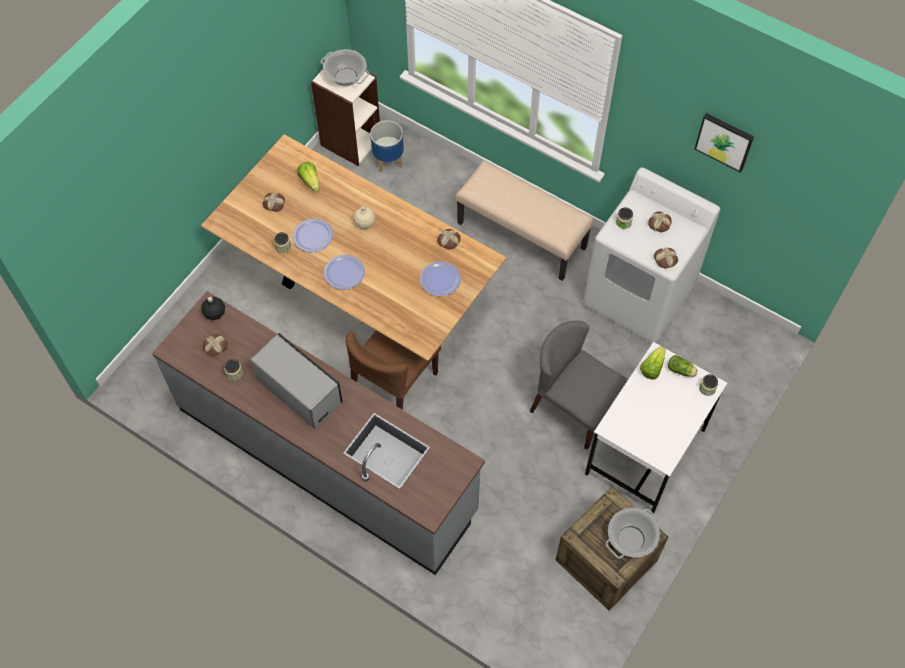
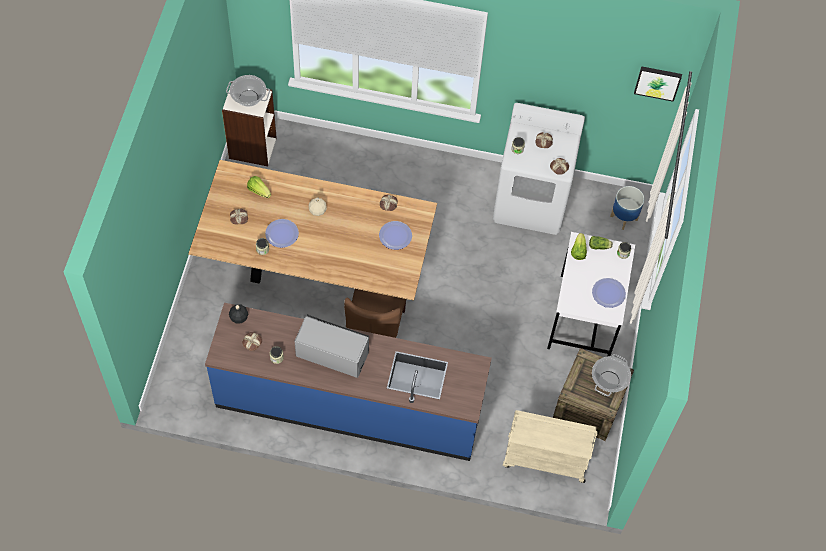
camera: 25 degrees left, 0 degrees up
grey counter [152,291,485,575] -> blue counter [205,303,492,461]
plate [324,255,365,290] -> plate moved to [592,278,626,308]
planter [370,120,404,172] -> planter moved to [610,186,644,230]
beige bench [455,160,594,281] -> none
grey chair [530,320,628,450] -> none
picture [694,113,754,173] -> picture moved to [634,66,682,102]
none -> beige cart [503,410,597,483]

